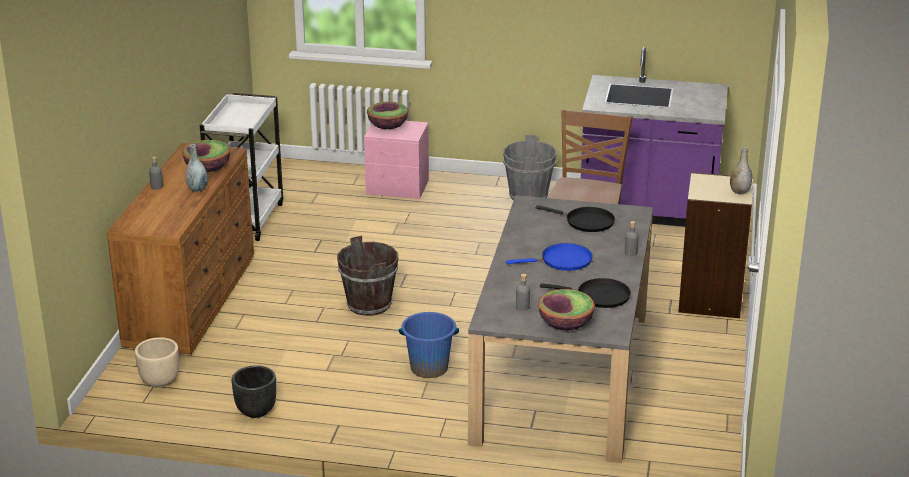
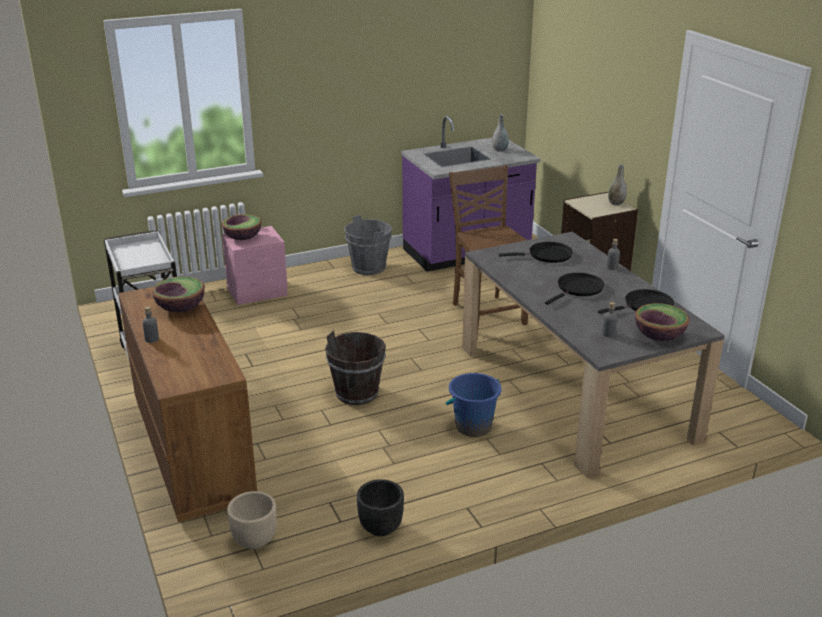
camera: 35 degrees left, 0 degrees up
grey vase [185,144,208,192] -> grey vase moved to [492,114,509,151]
blue frying pan [506,243,593,271] -> black frying pan [545,273,604,305]

